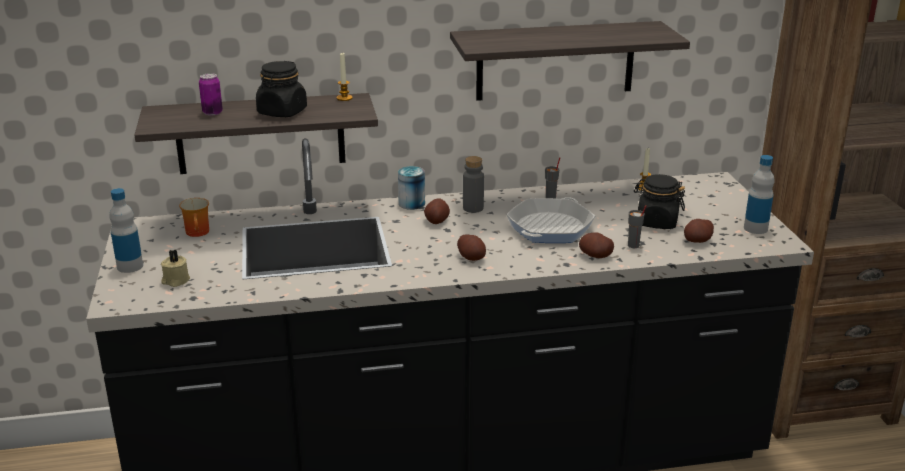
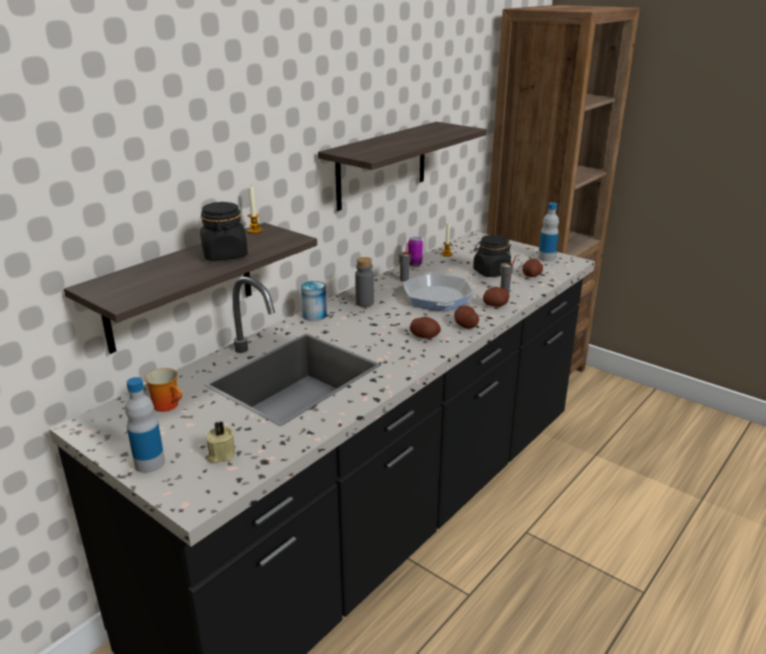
camera: 40 degrees left, 0 degrees up
can [199,73,223,116] -> can moved to [408,237,423,267]
potato [424,199,450,224] -> potato moved to [454,305,479,329]

